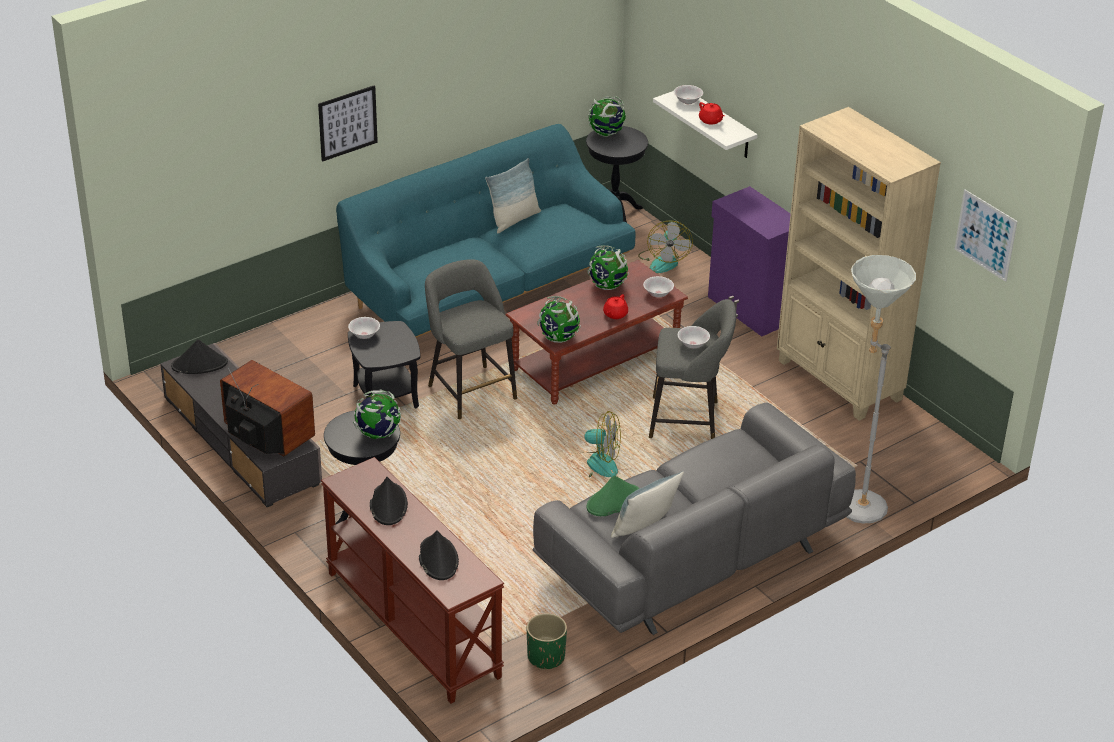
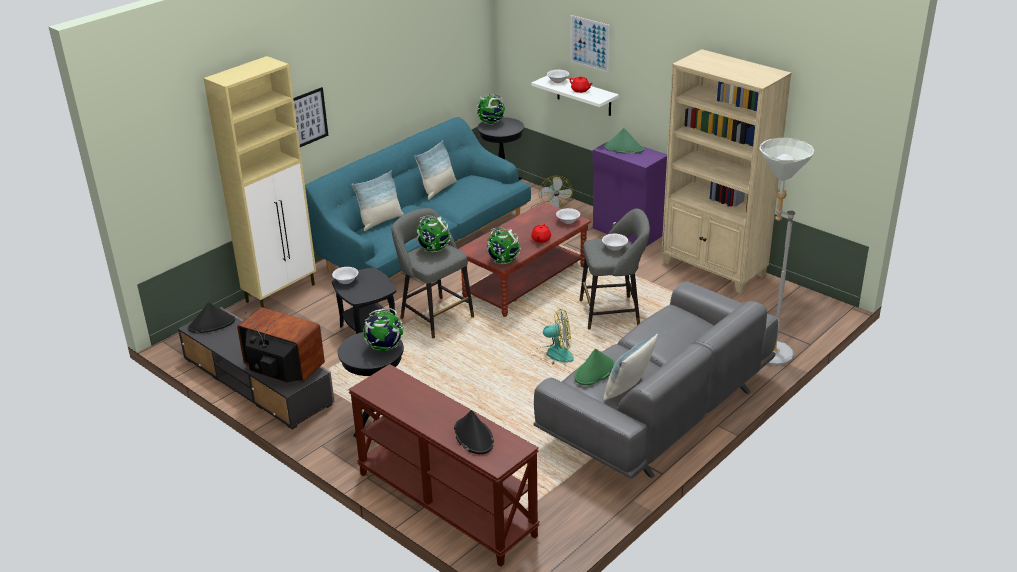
camera: 10 degrees left, 5 degrees down
black hat [370,477,408,525] -> none
green planter [527,613,567,670] -> none
globe [587,245,629,290] -> globe moved to [416,215,451,253]
picture [955,189,1017,282] -> picture moved to [570,15,610,73]
none -> beige cabinet [203,56,316,308]
none -> pillow [352,171,404,231]
none -> green hat [604,128,644,154]

